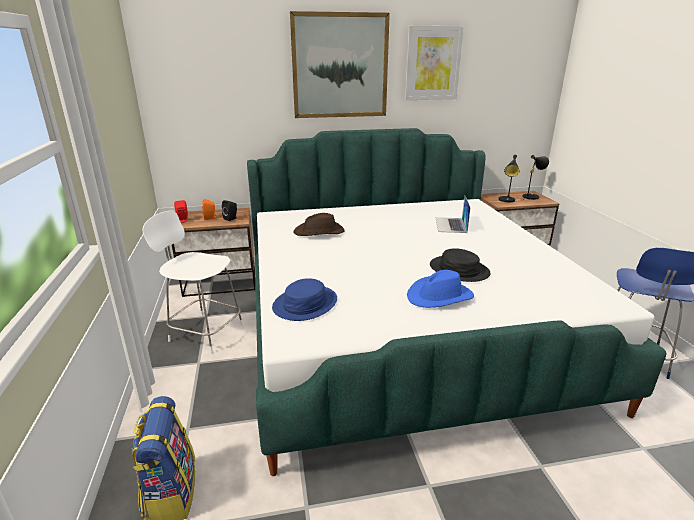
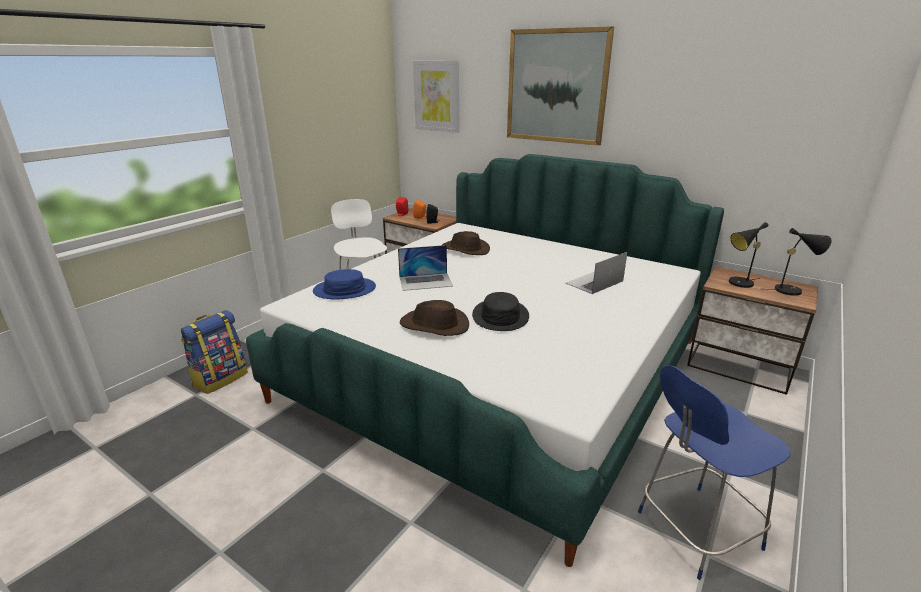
camera: 45 degrees right, 0 degrees up
picture [405,26,464,100] -> picture moved to [413,60,459,133]
blue hat [407,270,474,308] -> brown hat [400,300,469,336]
none -> laptop [398,245,453,291]

